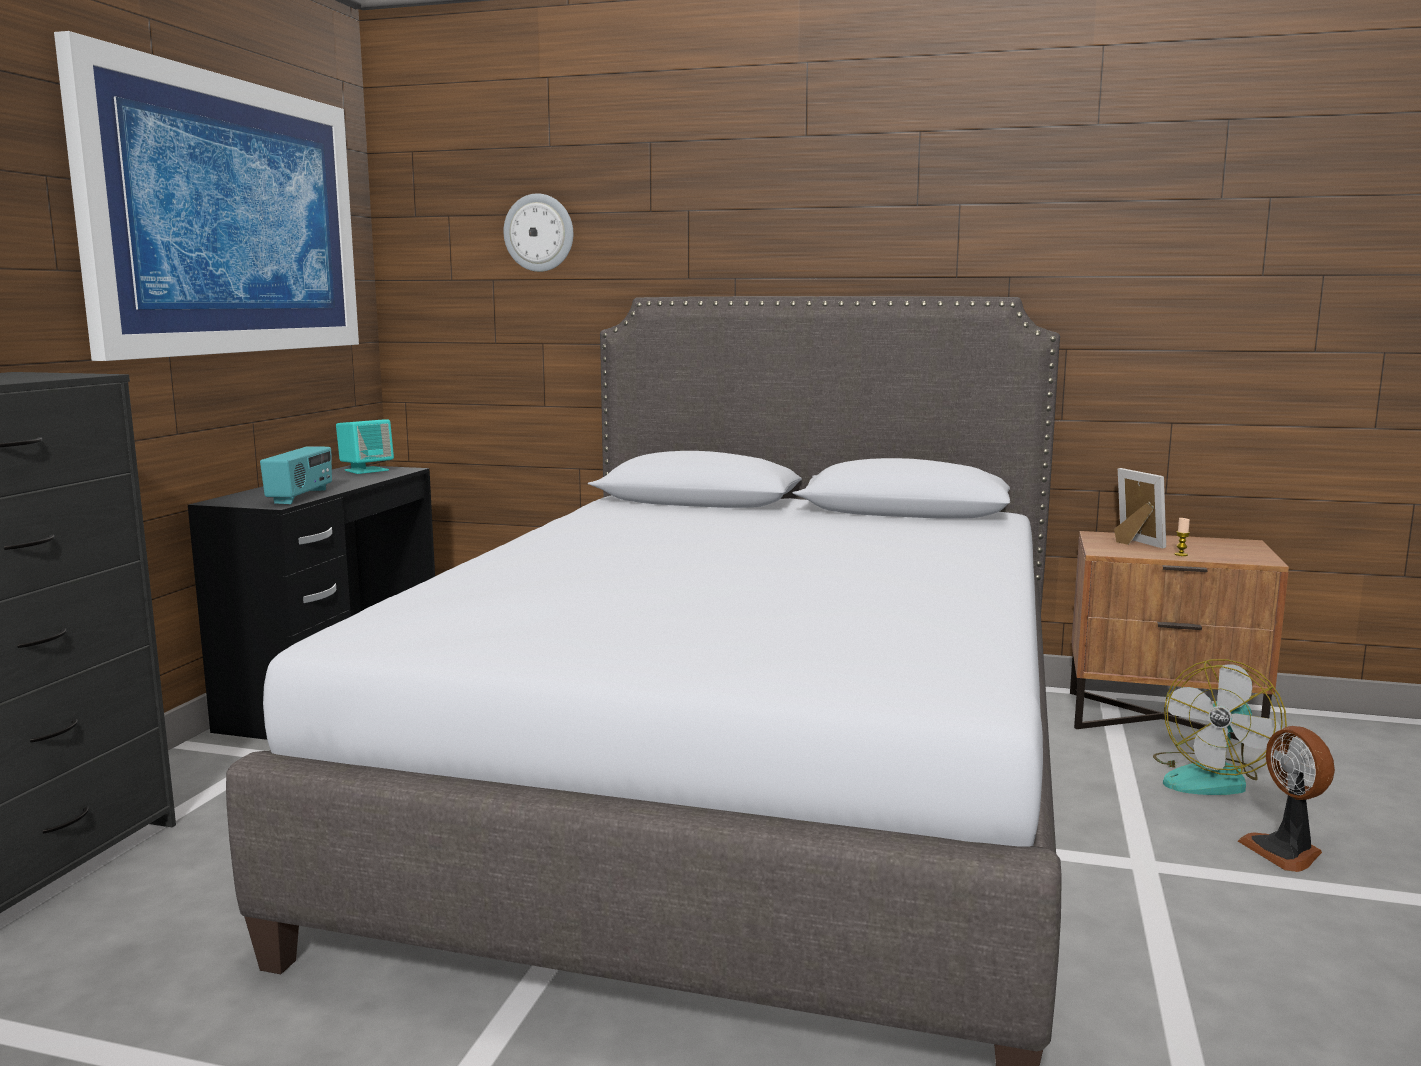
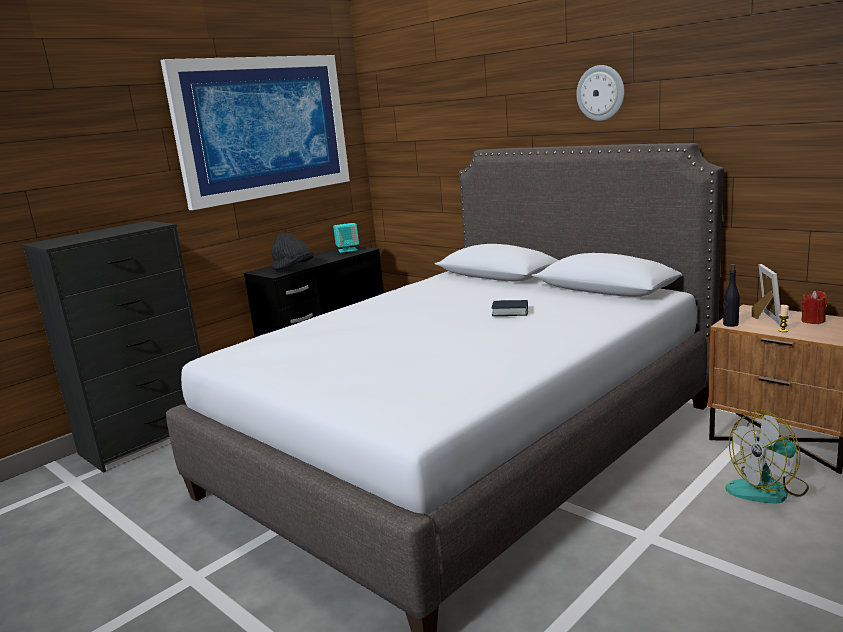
camera: 30 degrees right, 5 degrees up
radio [260,446,332,504] -> black hat [272,232,314,270]
wall clock [503,193,573,272] -> wall clock moved to [576,65,624,121]
fan [1238,726,1335,872] -> none
none -> book [492,300,528,316]
none -> black bottle [723,264,740,327]
none -> red candle [801,290,827,324]

